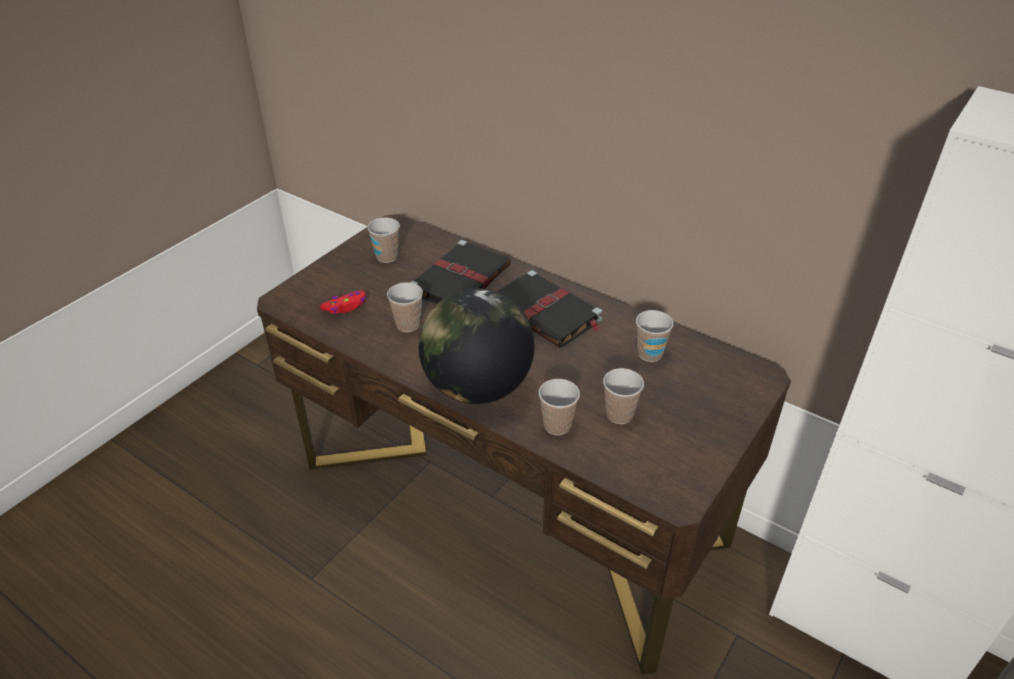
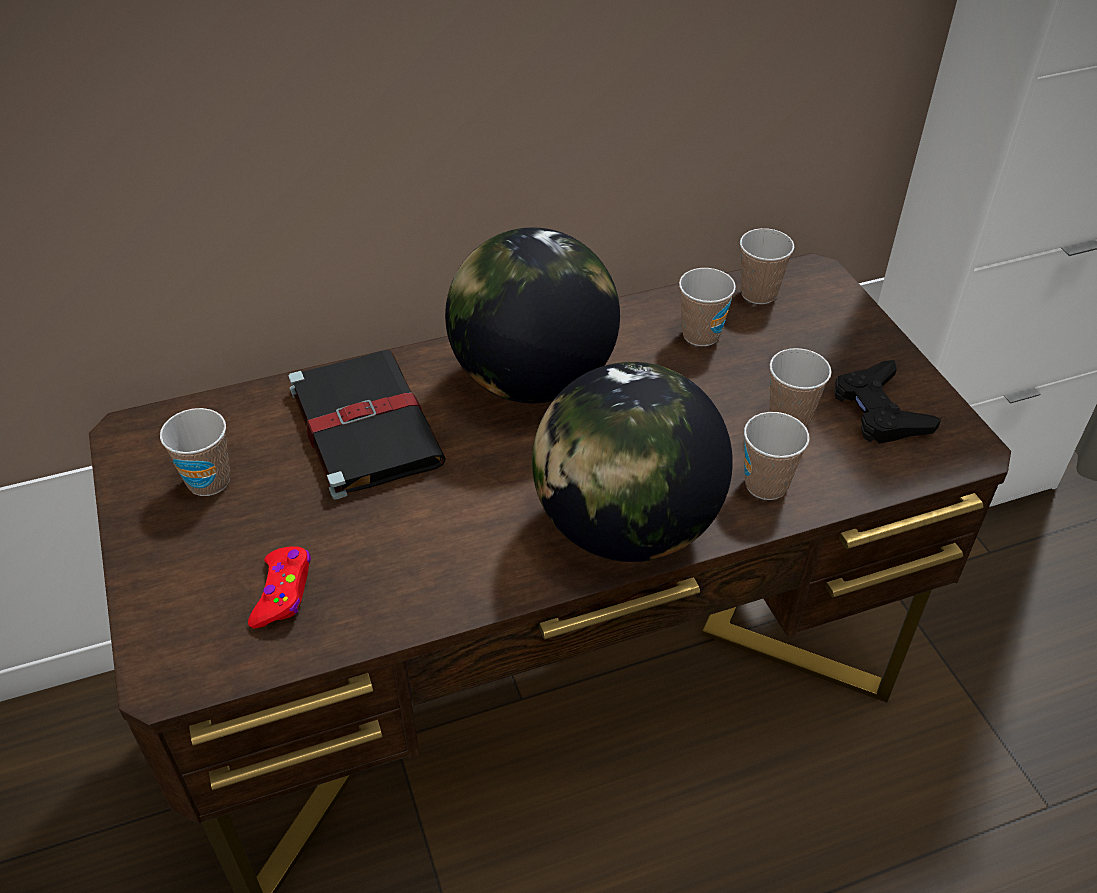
camera: 55 degrees left, 5 degrees up
cup [387,282,423,332] -> cup moved to [740,228,794,304]
black book [496,270,602,348] -> globe [445,227,620,403]
none -> black game controller [835,360,941,444]

